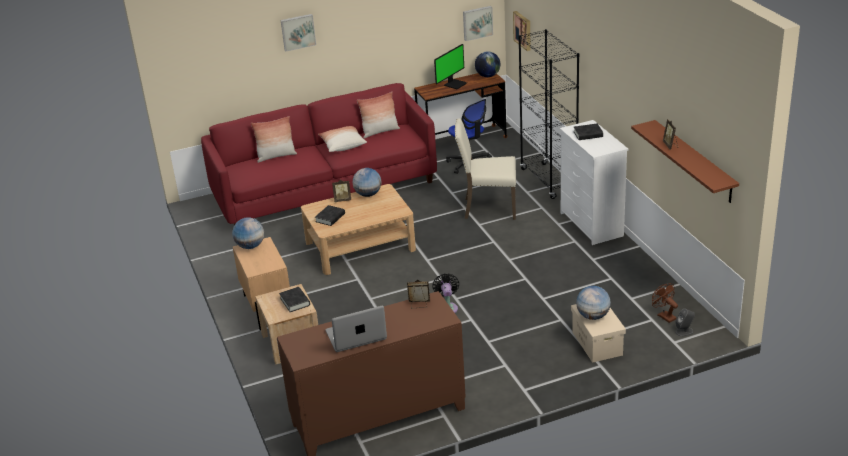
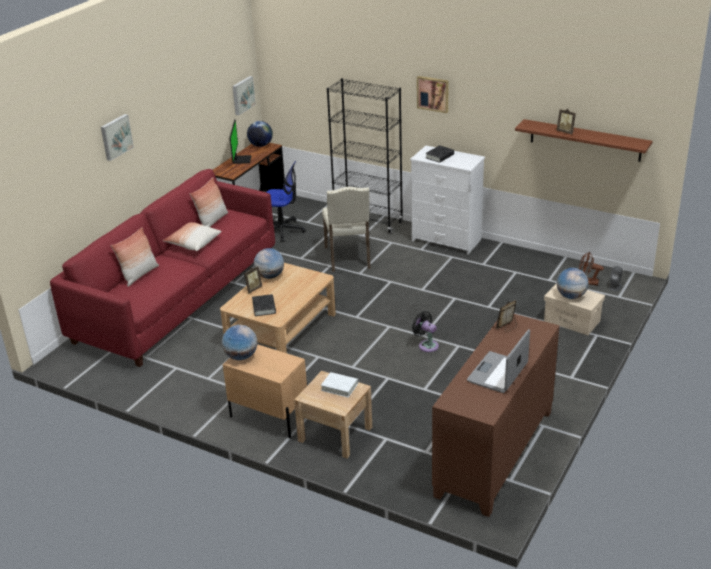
camera: 40 degrees left, 0 degrees up
black book [279,287,310,312] -> white book [321,372,358,398]
beige chair [455,118,516,220] -> beige chair turned 60 degrees counterclockwise [322,187,371,272]
picture [513,11,530,51] -> picture moved to [417,76,449,113]

